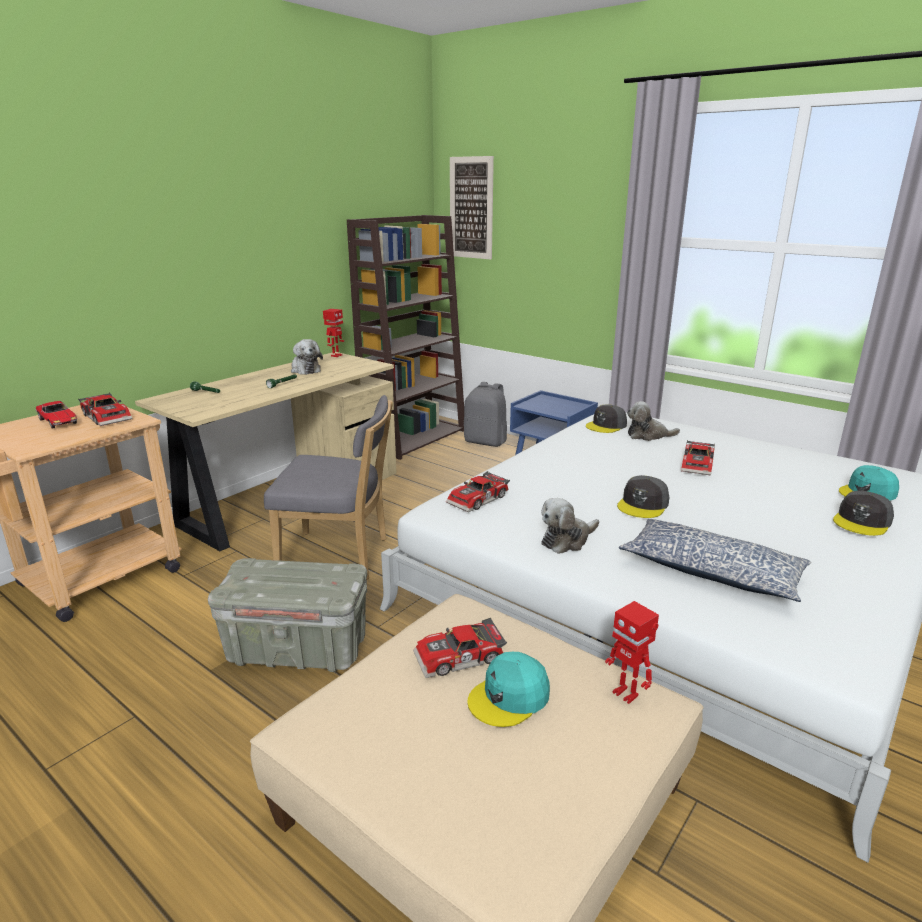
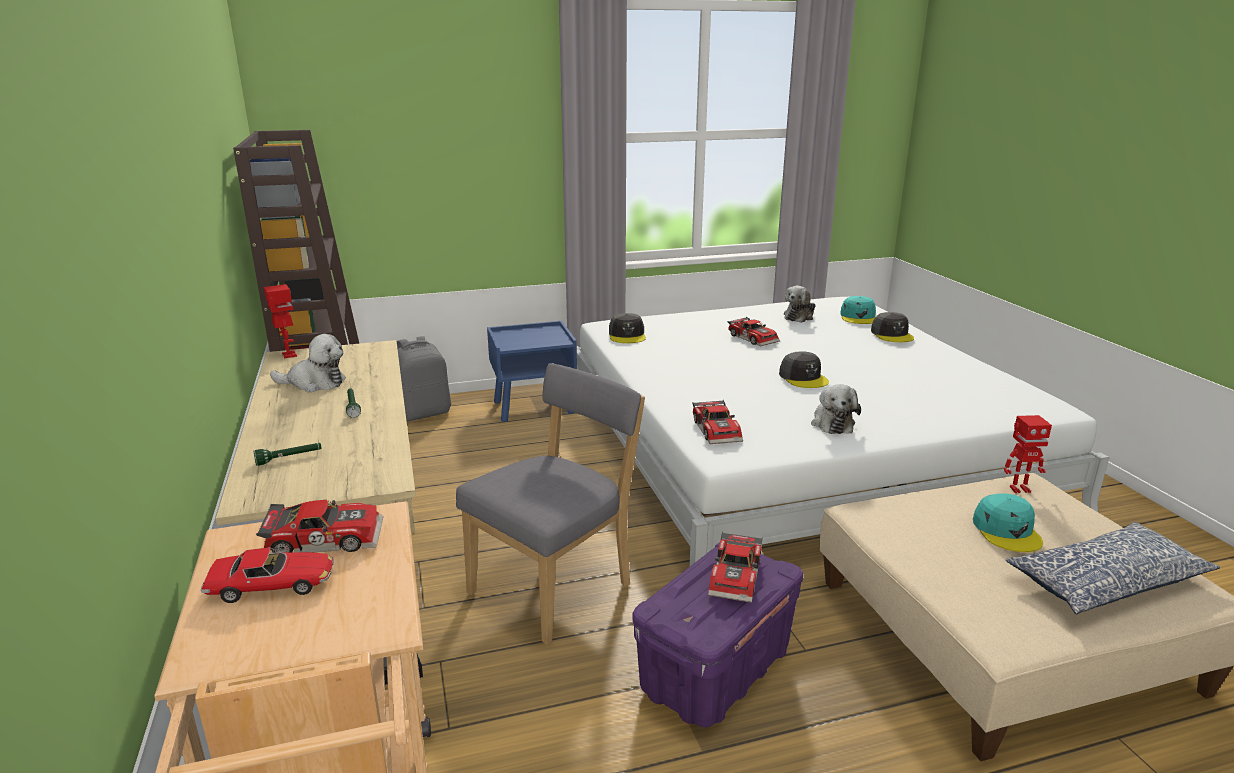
camera: 55 degrees left, 0 degrees up
grey storage box [208,558,367,672] -> purple storage box [632,539,803,727]
toy car [413,618,507,678] -> toy car moved to [708,532,762,603]
picture [450,156,494,260] -> none
pillow [619,519,811,602] -> pillow moved to [1006,522,1220,614]
plush toy [627,401,680,441] -> plush toy moved to [784,286,815,323]

